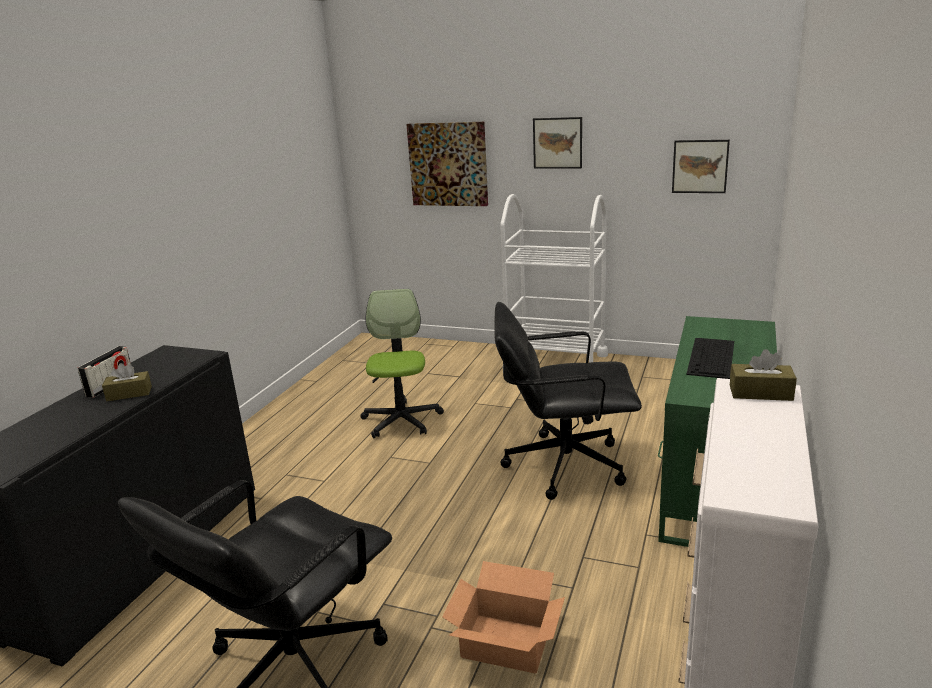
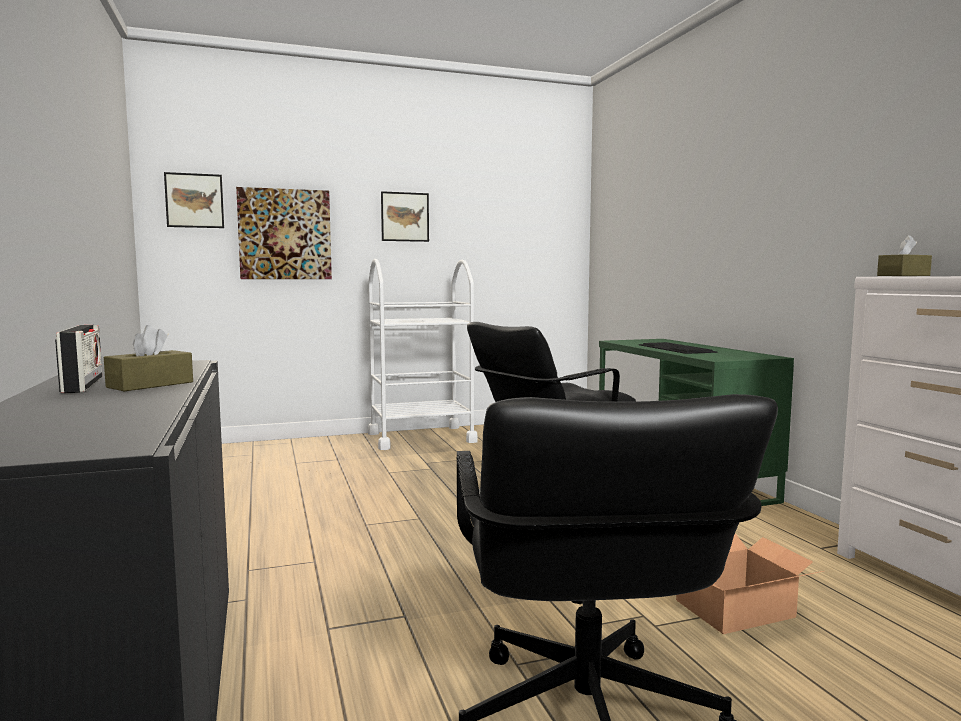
camera: 40 degrees left, 15 degrees down
office chair [360,289,444,438] -> none
picture [672,140,730,193] -> picture moved to [164,172,224,228]

